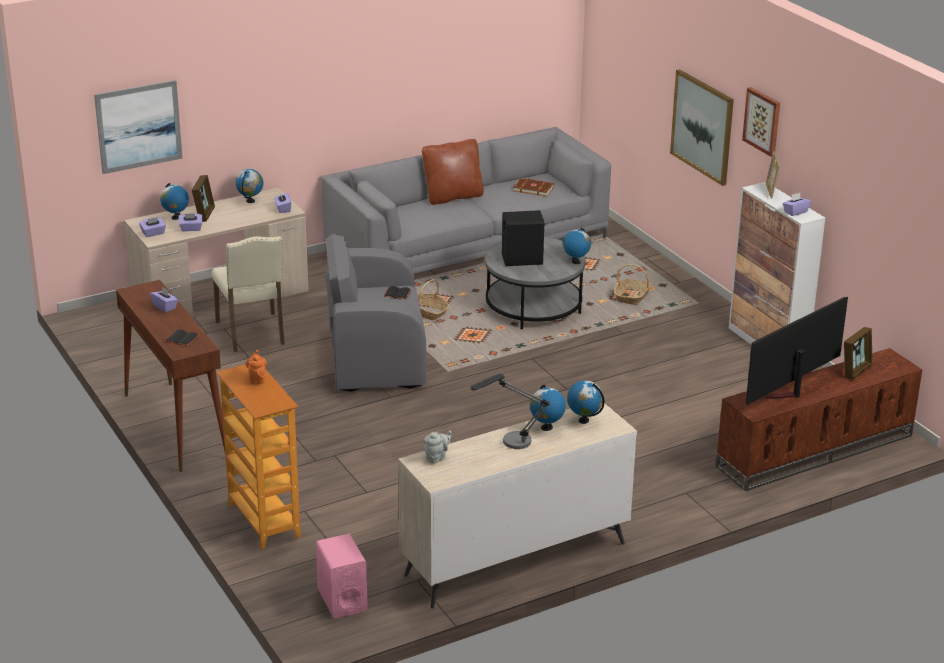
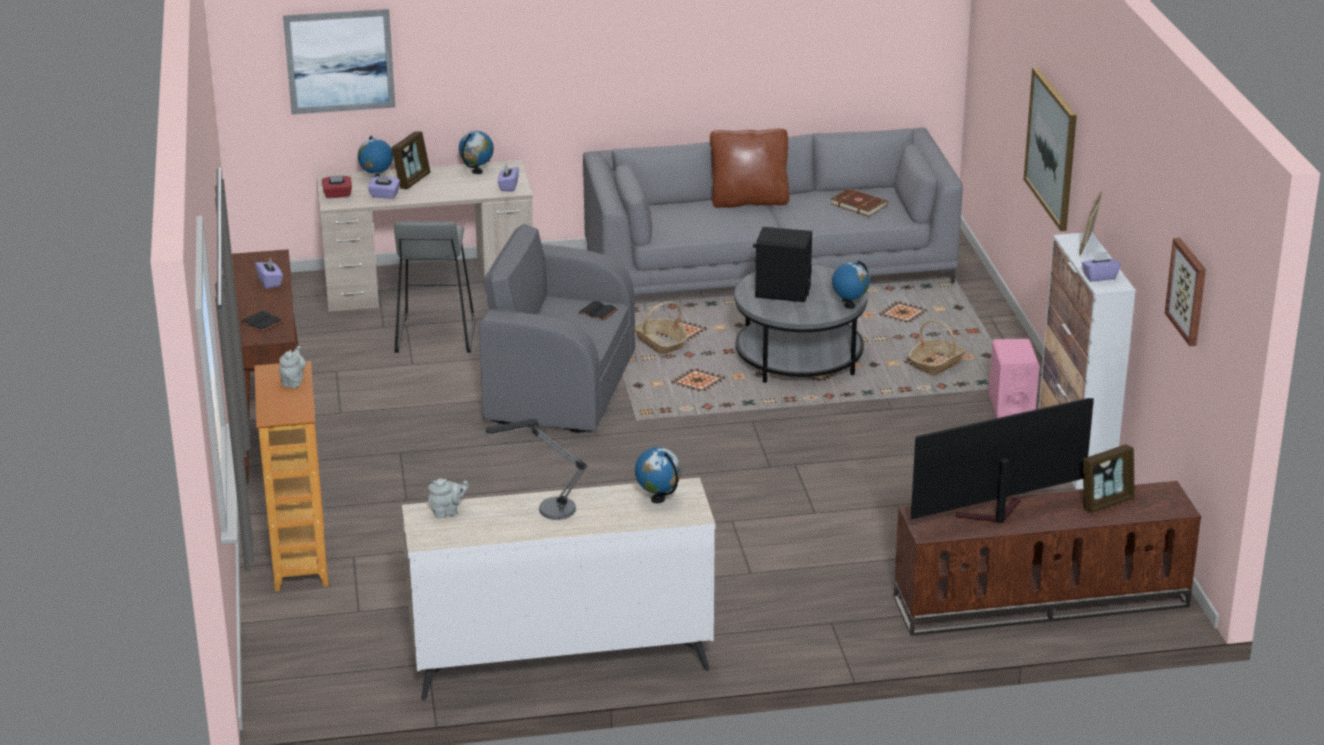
camera: 20 degrees right, 0 degrees up
purple tissue box [139,217,166,237] -> red tissue box [322,176,352,198]
beige chair [212,236,285,352] -> grey stool [394,221,475,353]
orange teapot [246,350,267,384] -> grey teapot [279,346,306,388]
pink speaker [316,534,368,618] -> pink speaker moved to [988,339,1040,418]
globe [530,385,566,431] -> none
picture [742,87,780,157] -> picture moved to [1165,238,1206,346]

